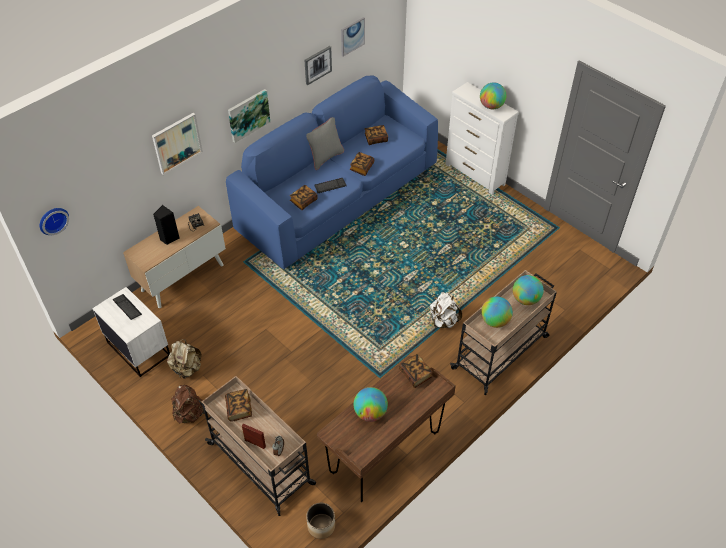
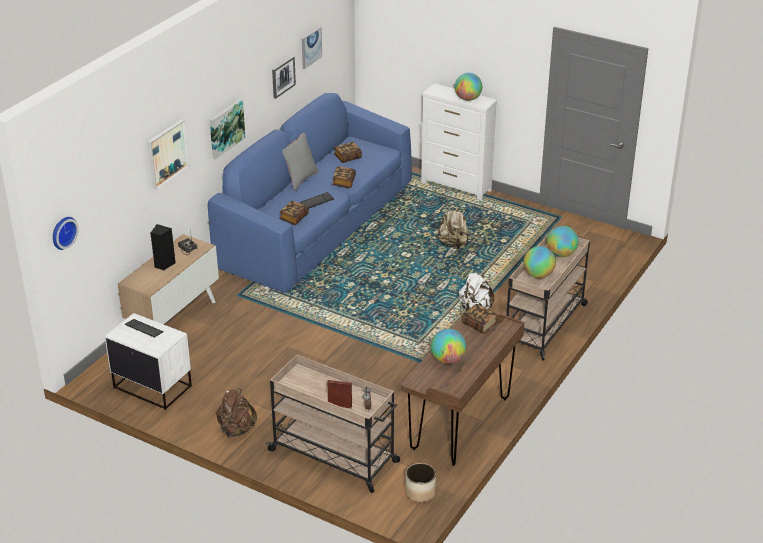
camera: 15 degrees left, 15 degrees down
beige backpack [167,339,202,379] -> beige backpack moved to [436,206,470,249]
book [225,389,252,422] -> none

